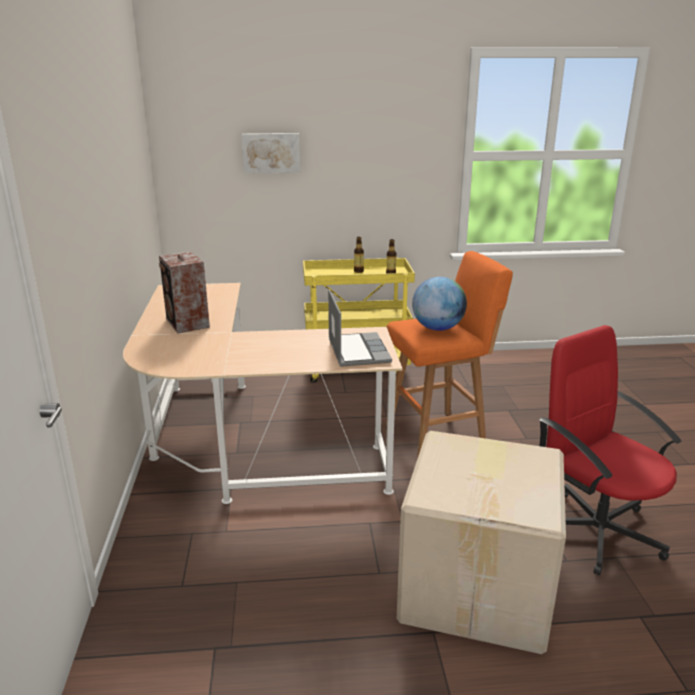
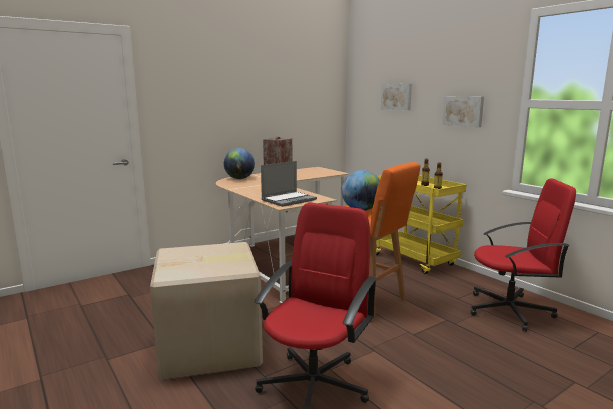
camera: 60 degrees right, 10 degrees down
none -> globe [224,148,255,179]
none -> picture [442,96,484,127]
none -> red office chair [471,178,576,331]

